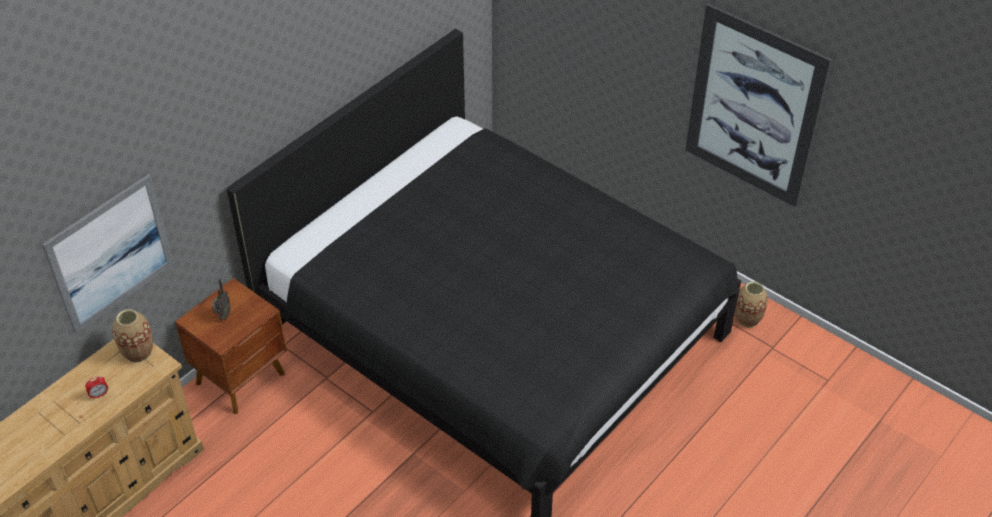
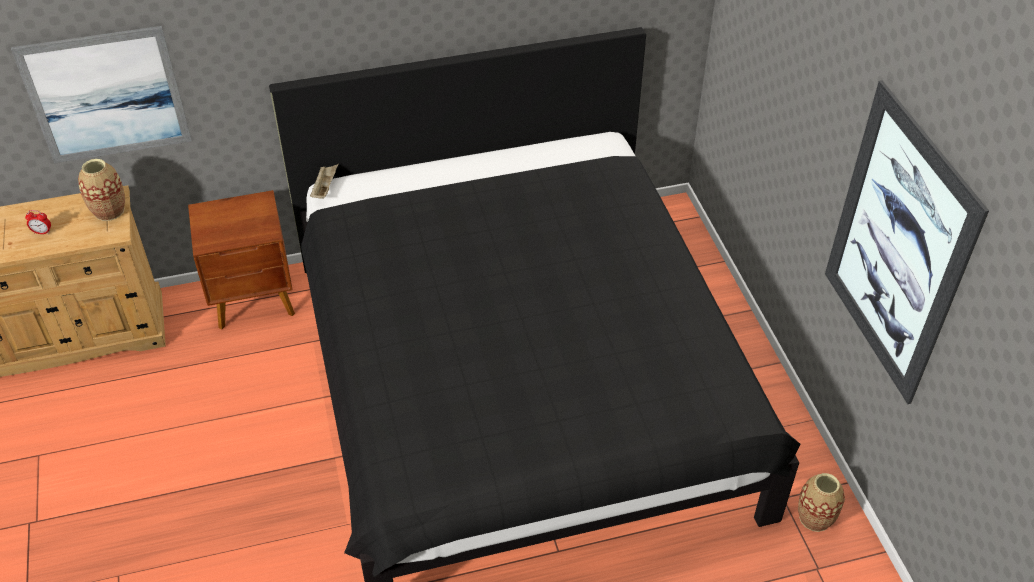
camera: 35 degrees right, 0 degrees up
radio [212,279,231,320] -> none
none -> beige tray [310,164,339,199]

